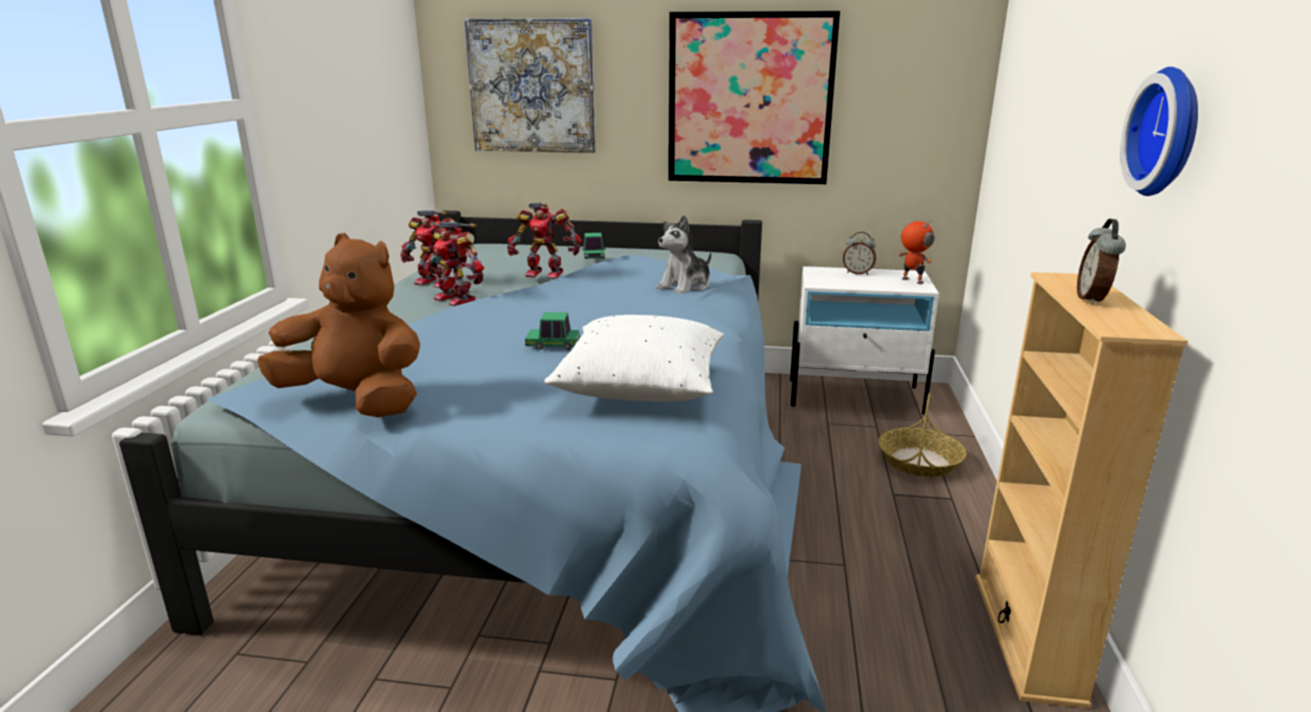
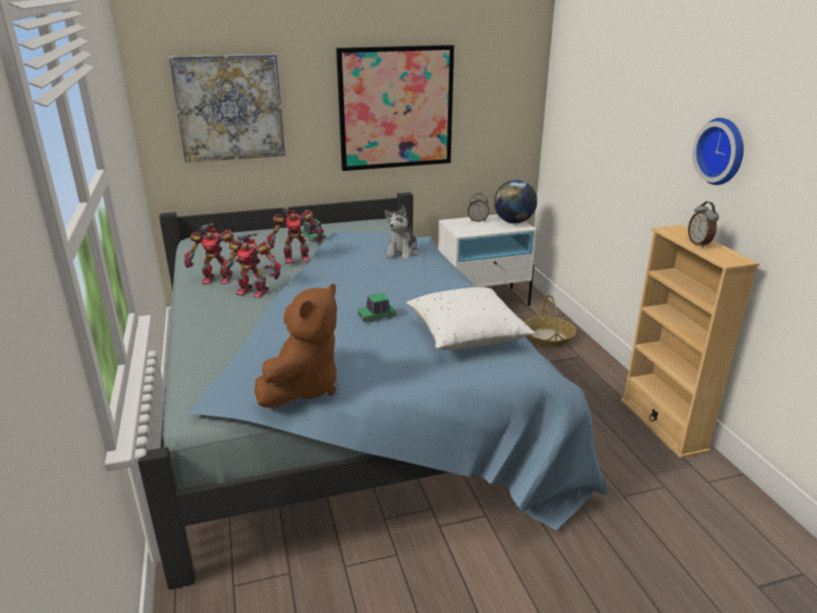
camera: 25 degrees left, 5 degrees up
brown plush toy [257,233,420,417] -> brown plush toy turned 120 degrees clockwise [254,283,337,408]
toy robot [898,220,935,284] -> globe [494,180,537,223]

